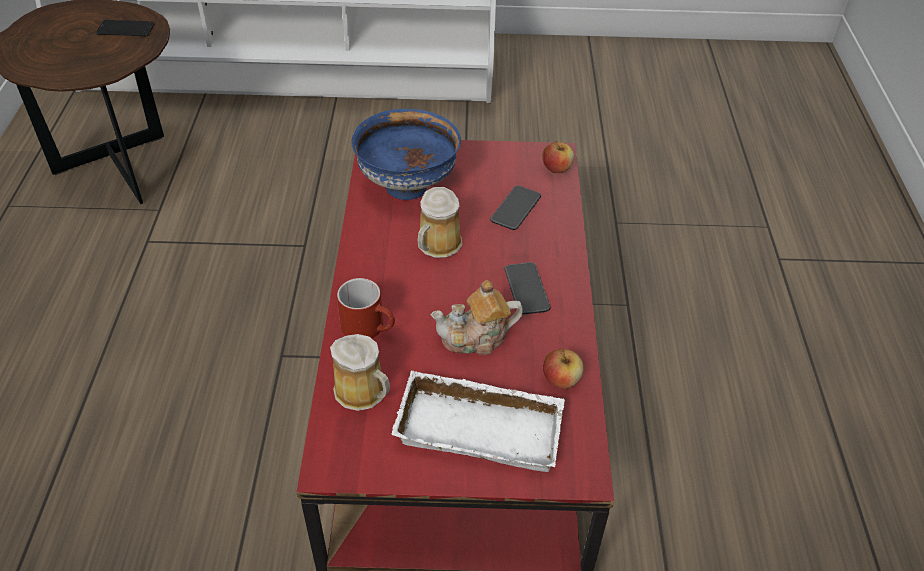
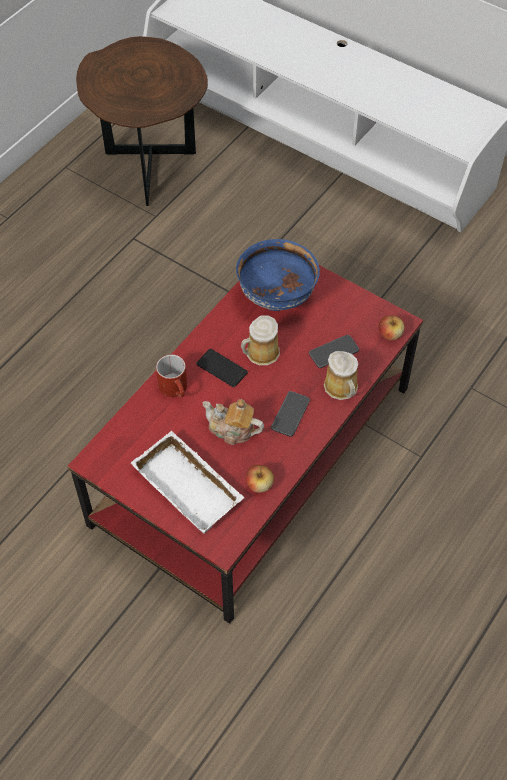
camera: 35 degrees right, 10 degrees up
phone [96,20,155,36] -> phone moved to [196,349,248,387]
mug [330,334,390,411] -> mug moved to [324,351,358,400]

